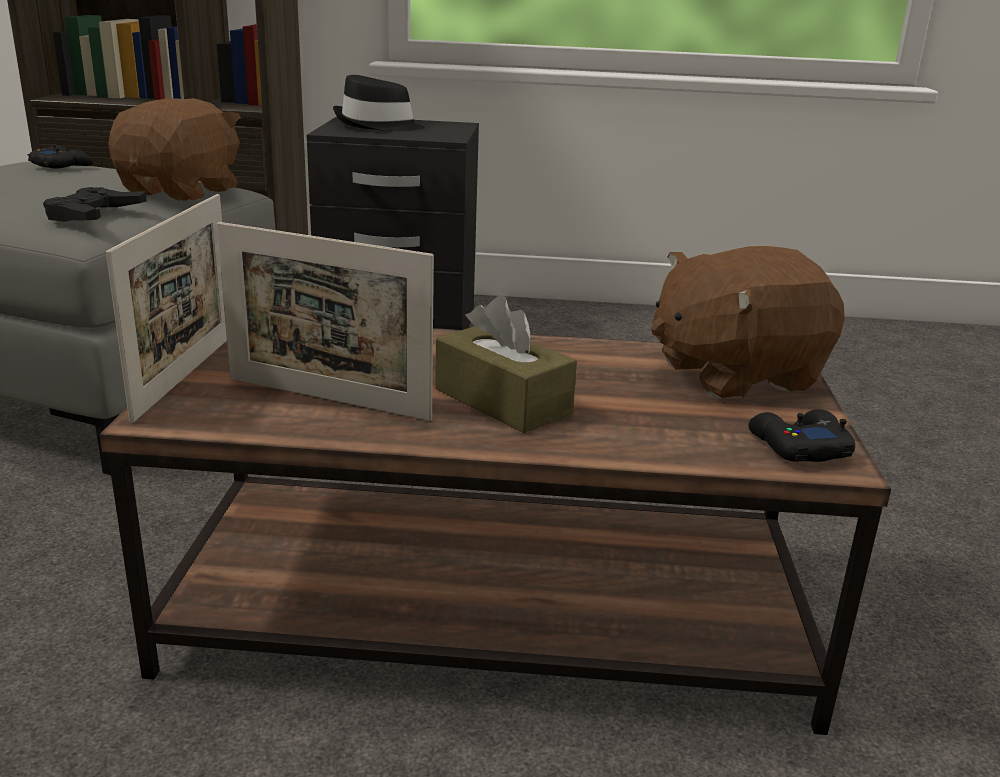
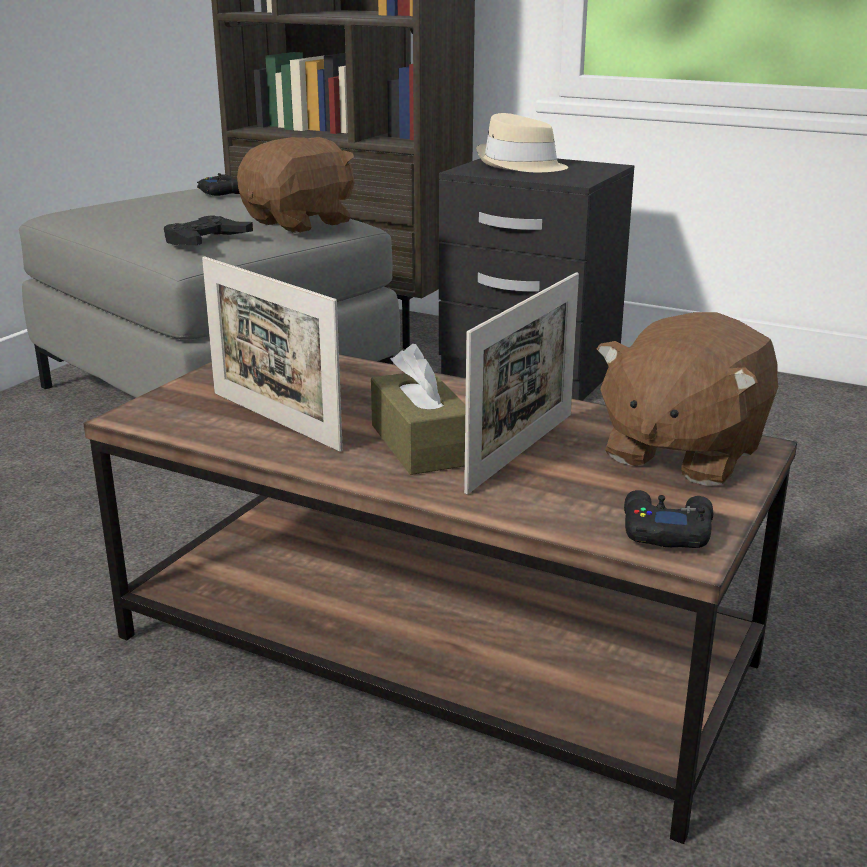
camera: 25 degrees right, 0 degrees up
picture frame [106,194,227,423] -> picture frame moved to [464,273,579,495]
black hat [333,75,424,131] -> beige hat [476,113,568,172]
brown plush toy [651,246,845,400] -> brown plush toy turned 60 degrees counterclockwise [597,312,778,486]

